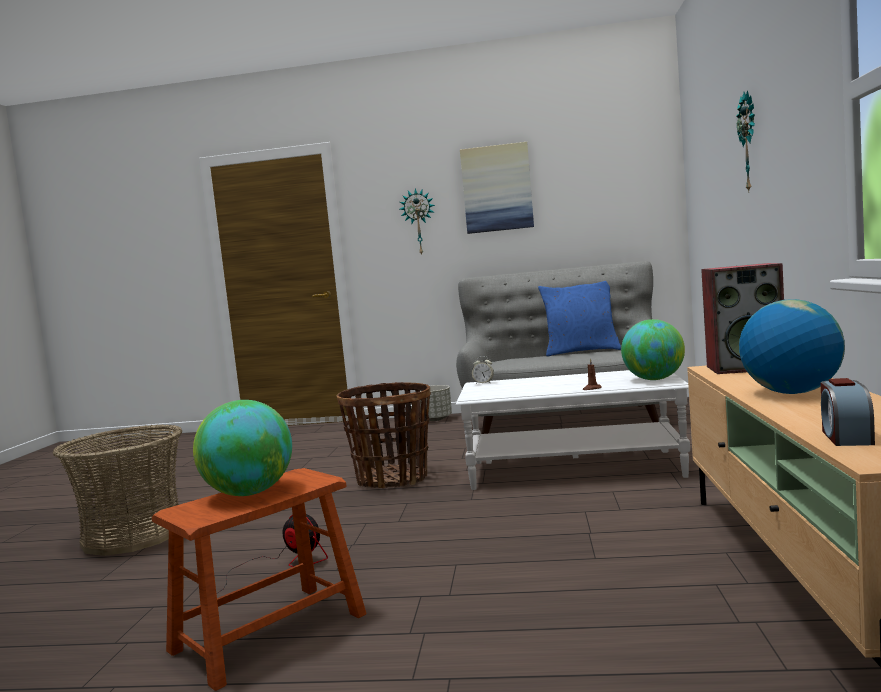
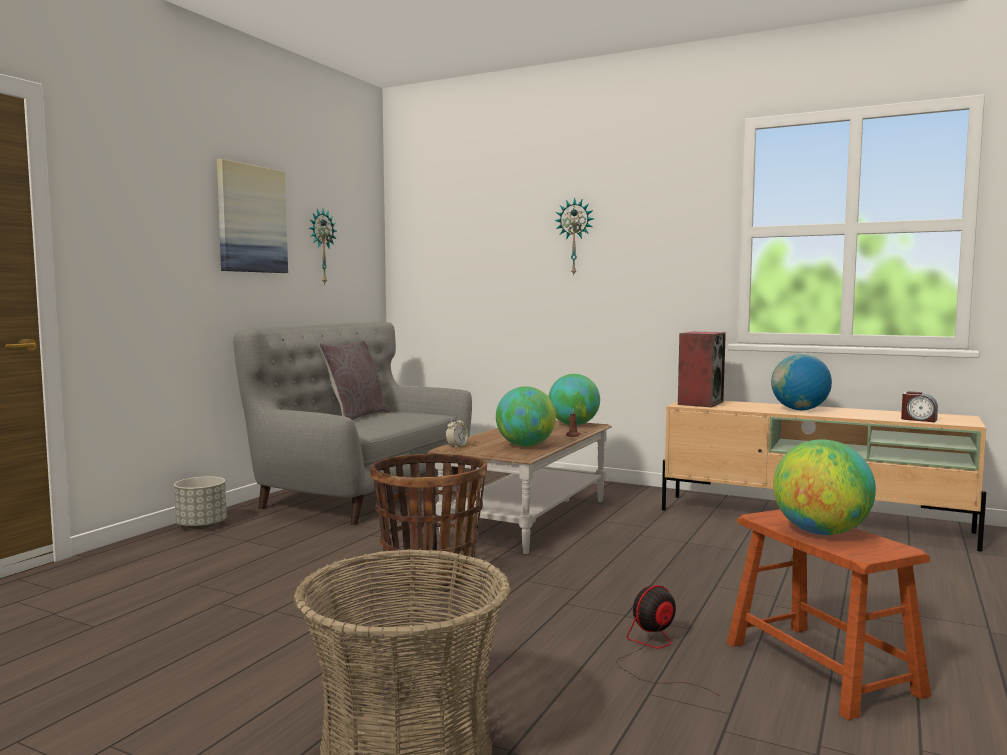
camera: 70 degrees left, 0 degrees up
wall clock [400,188,435,256] -> wall clock moved to [310,209,337,284]
white coffee table [455,370,690,490] -> brown coffee table [428,420,612,554]
blue pillow [538,281,621,357] -> grey pillow [318,340,389,420]
none -> globe [496,386,556,447]

